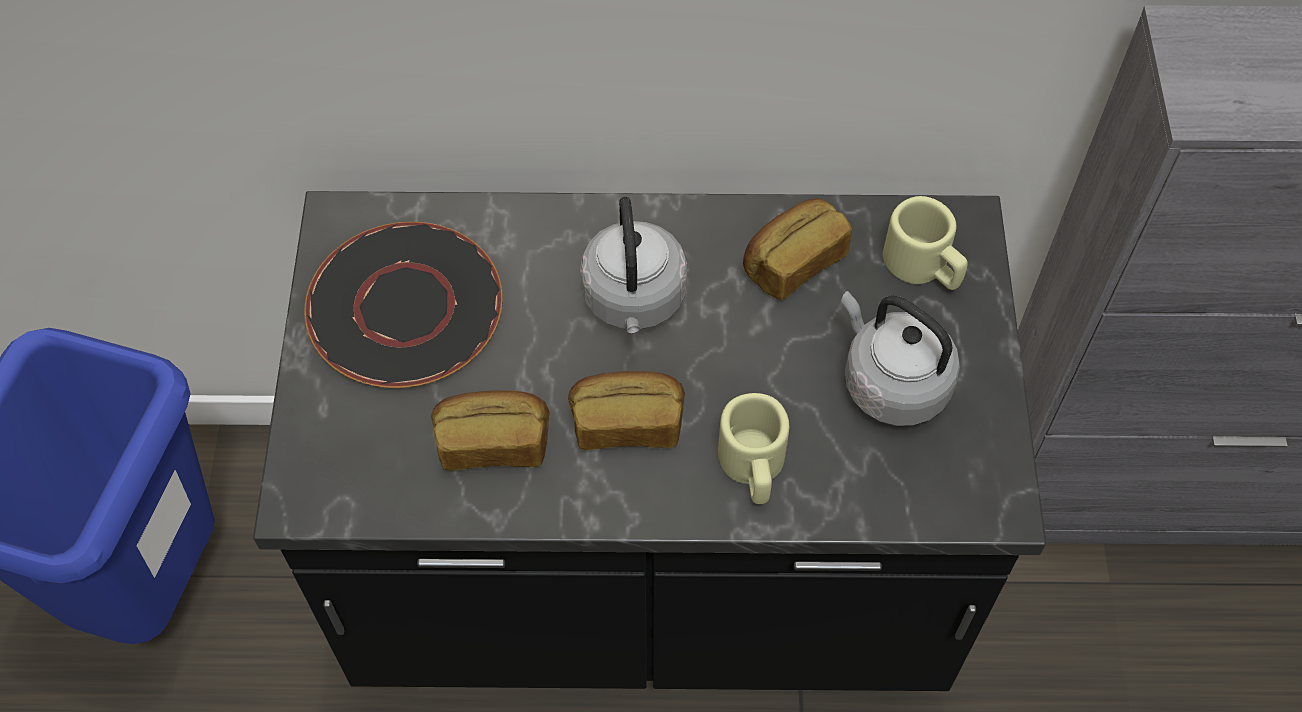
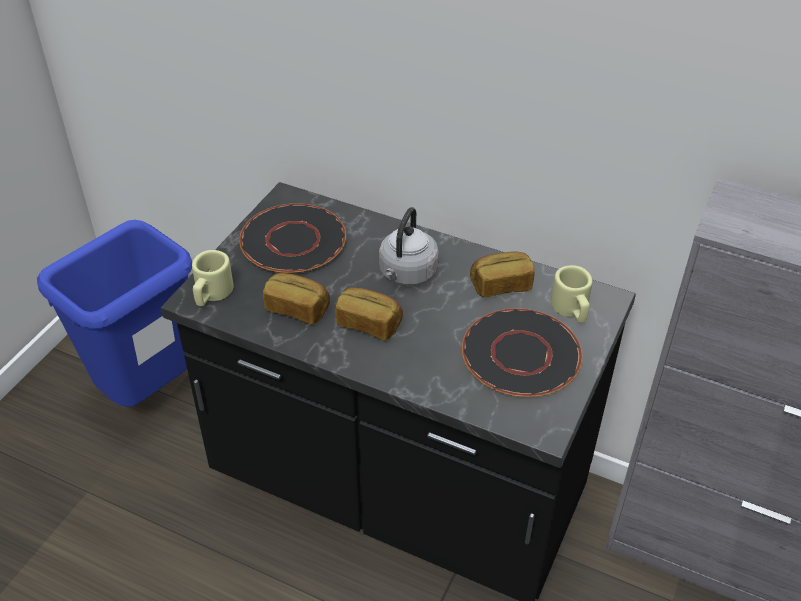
camera: 25 degrees right, 15 degrees down
beige mug [718,393,789,504] -> beige mug moved to [192,250,234,306]
grey kettle [841,291,960,426] -> black plate [462,308,582,397]

